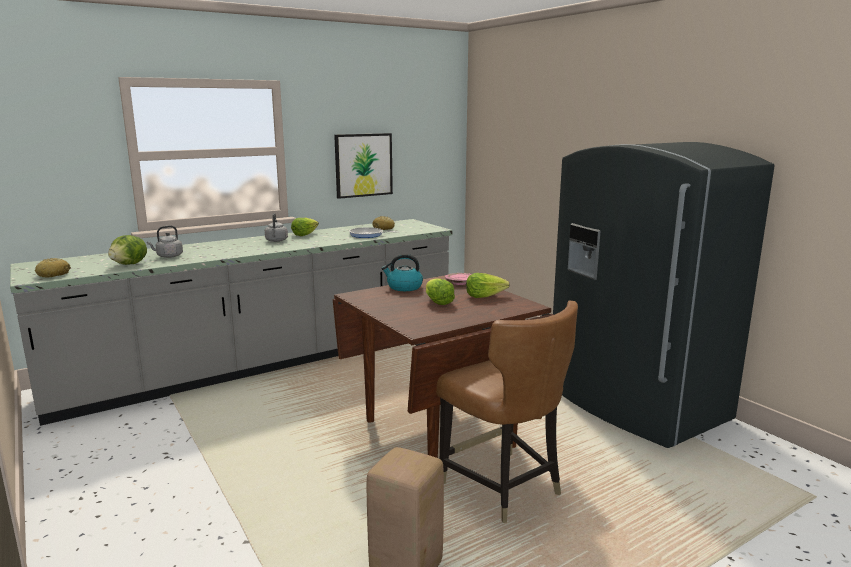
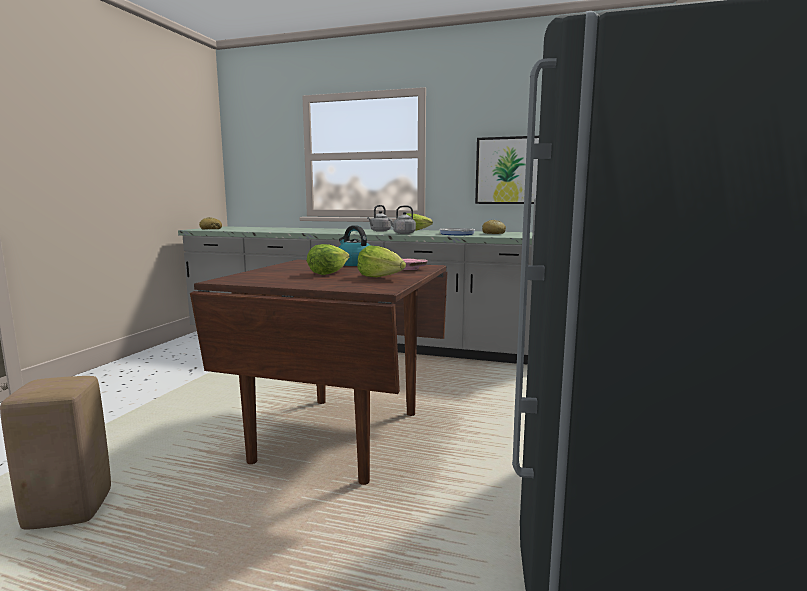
camera: 50 degrees right, 5 degrees down
lettuce [108,235,147,265] -> none
grey kettle [147,225,183,258] -> grey kettle moved to [388,206,416,234]
brown chair [436,301,578,523] -> none

